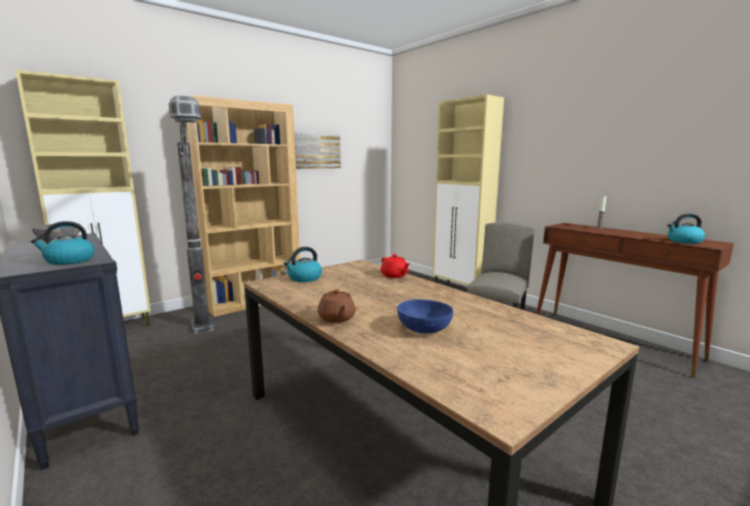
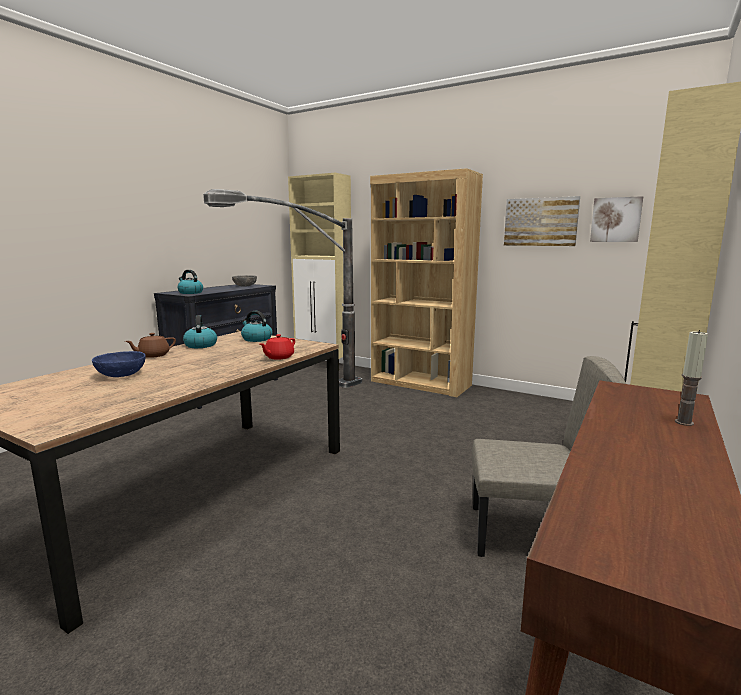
camera: 70 degrees right, 0 degrees up
kettle [667,213,705,244] -> kettle moved to [183,315,217,348]
none -> picture [590,196,643,242]

